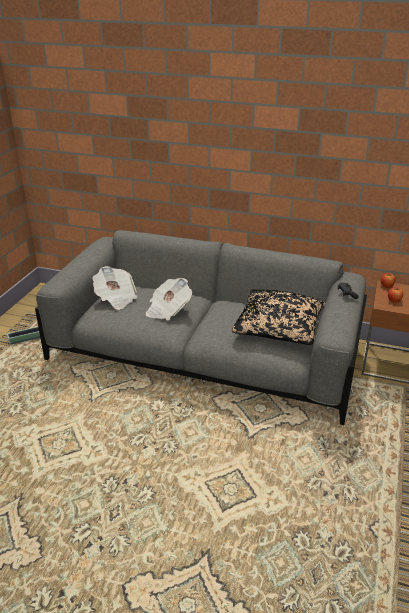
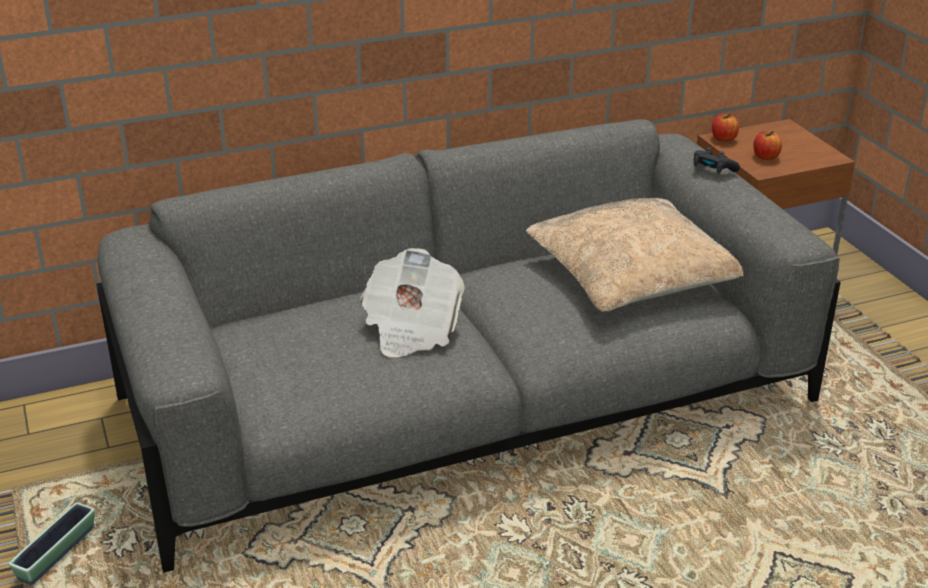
camera: 40 degrees left, 0 degrees up
newspaper [92,266,138,310] -> none
black pillow [232,289,325,345] -> beige pillow [527,198,744,312]

